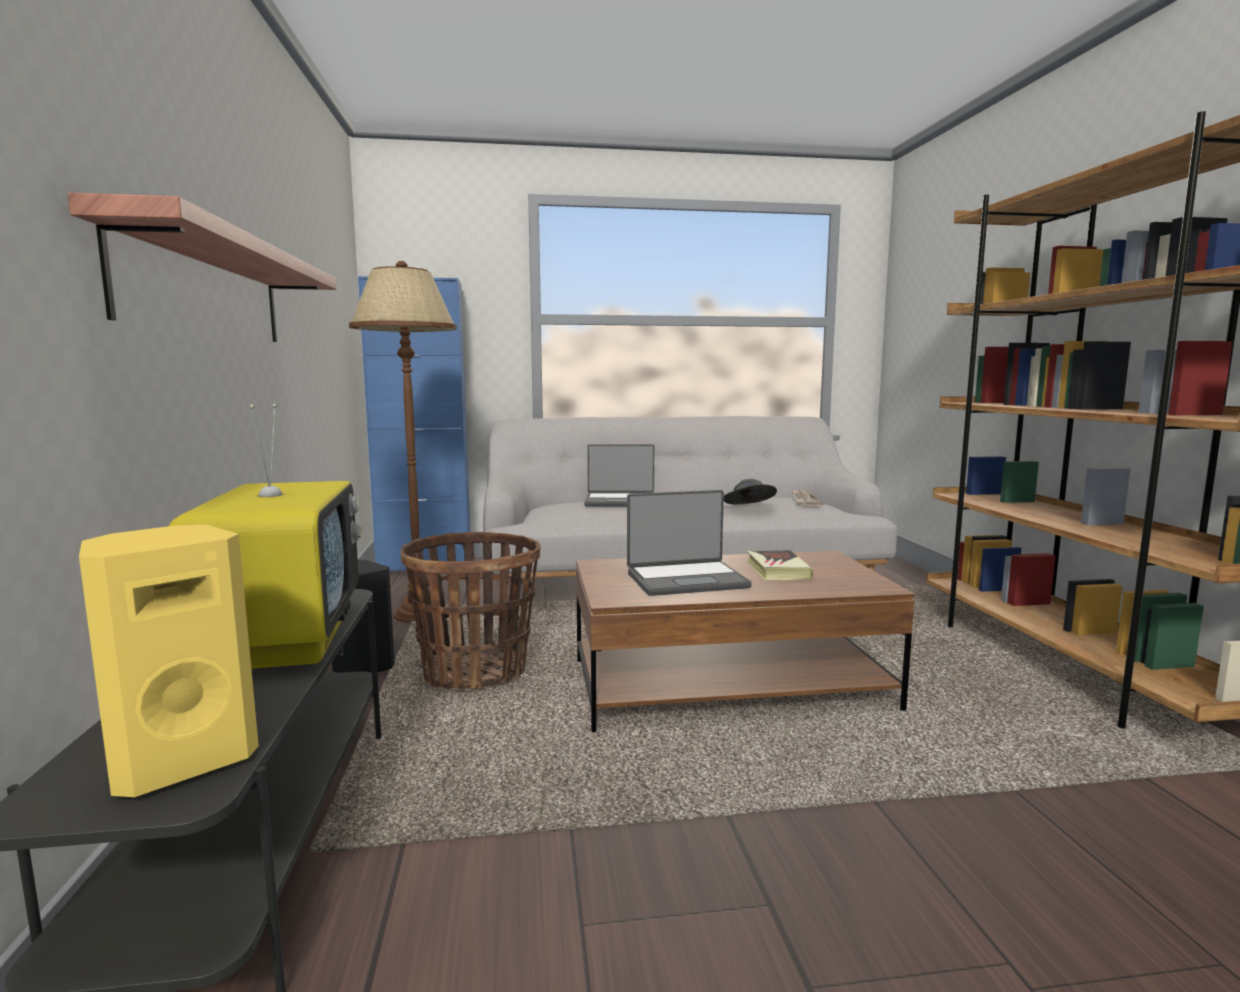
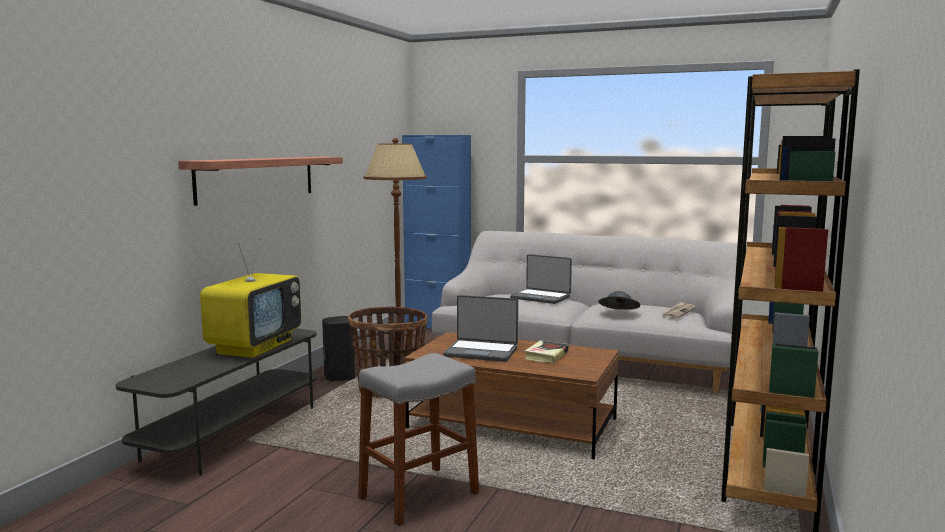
camera: 30 degrees right, 0 degrees up
yellow speaker [79,525,259,797] -> none
none -> grey stool [358,353,479,526]

